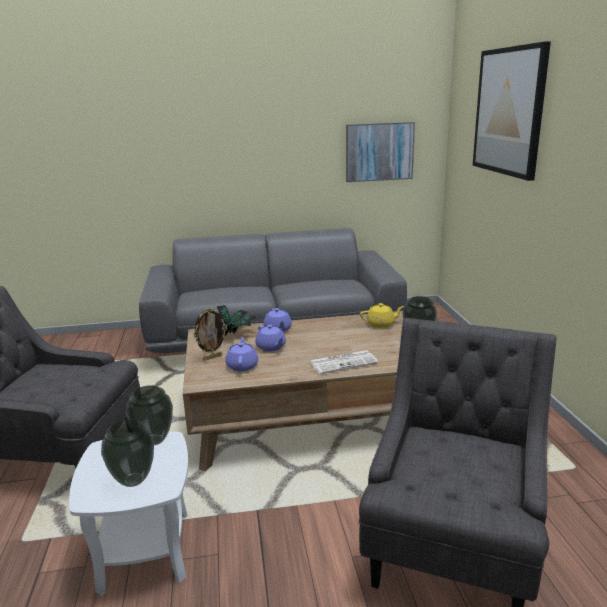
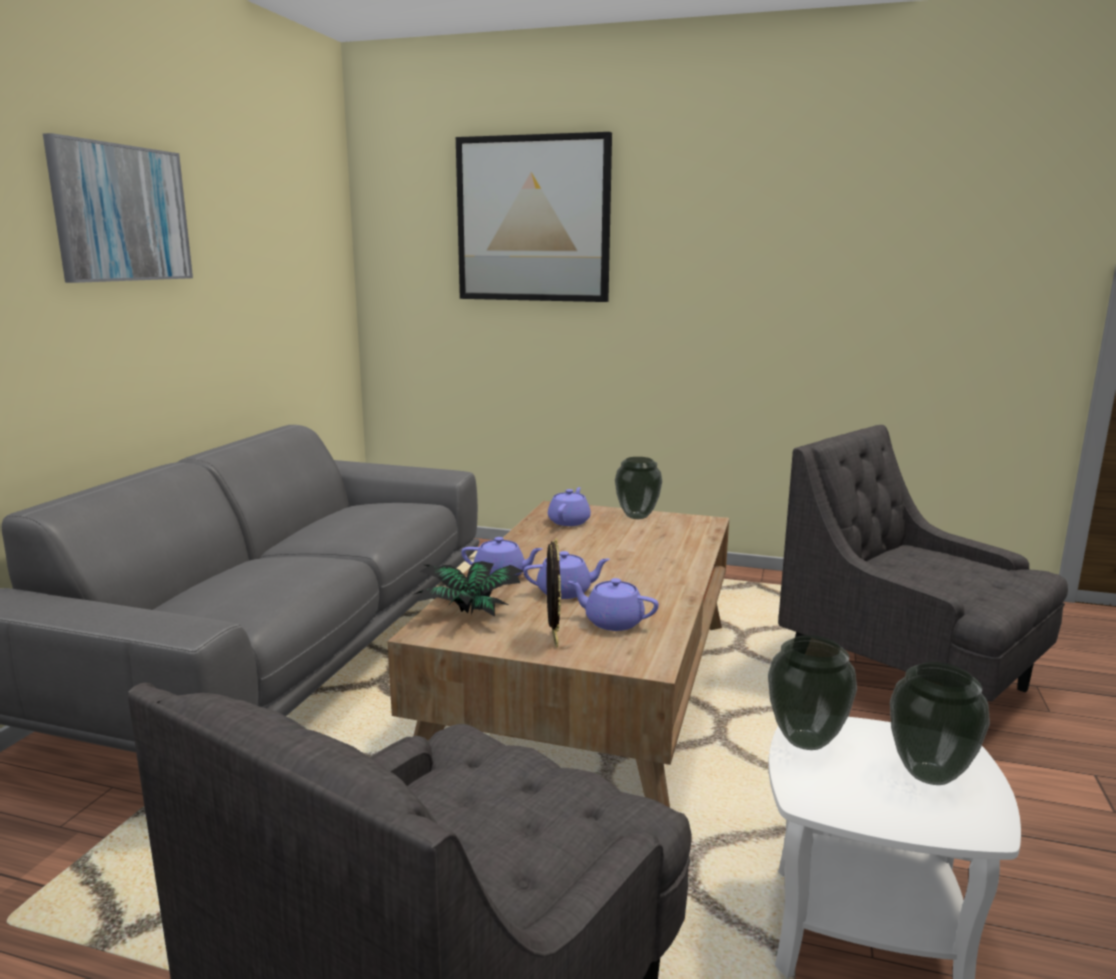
camera: 65 degrees left, 5 degrees down
newspaper [309,350,378,374] -> none
picture [346,122,415,182] -> picture moved to [43,133,193,283]
yellow teapot [360,303,404,328] -> purple teapot [548,487,591,526]

